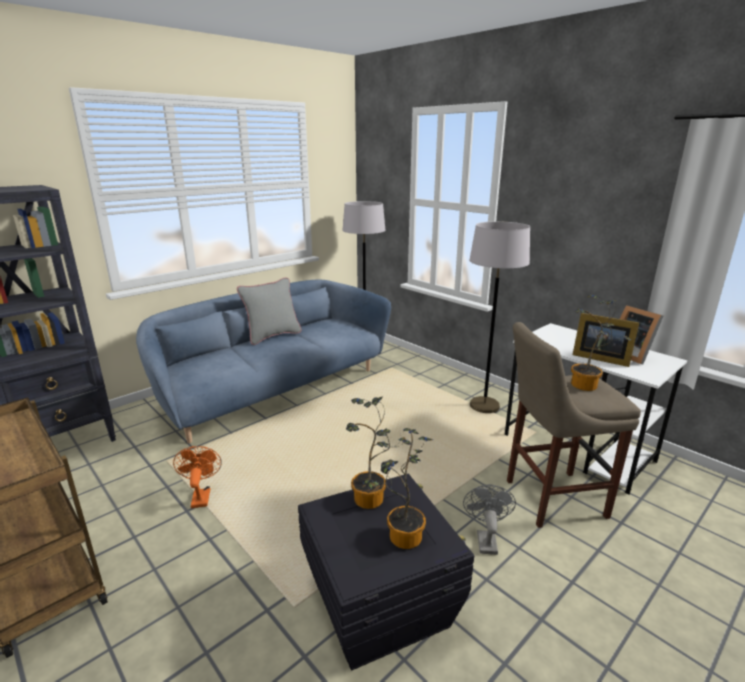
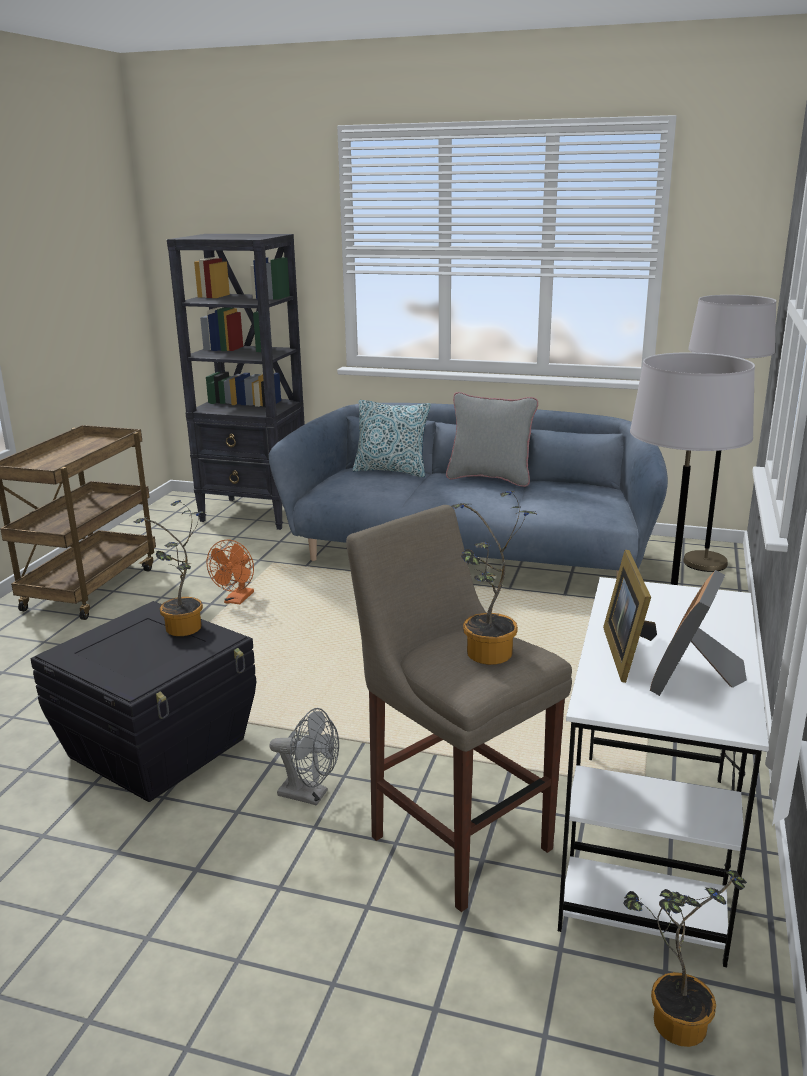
camera: 60 degrees right, 0 degrees up
orange fan [173,446,222,508] -> orange fan turned 150 degrees clockwise [206,540,254,604]
potted plant [363,428,433,549] -> potted plant moved to [623,870,747,1047]
grey fan [463,484,516,555] -> grey fan turned 45 degrees clockwise [269,708,339,806]
none -> pillow [353,400,431,477]

